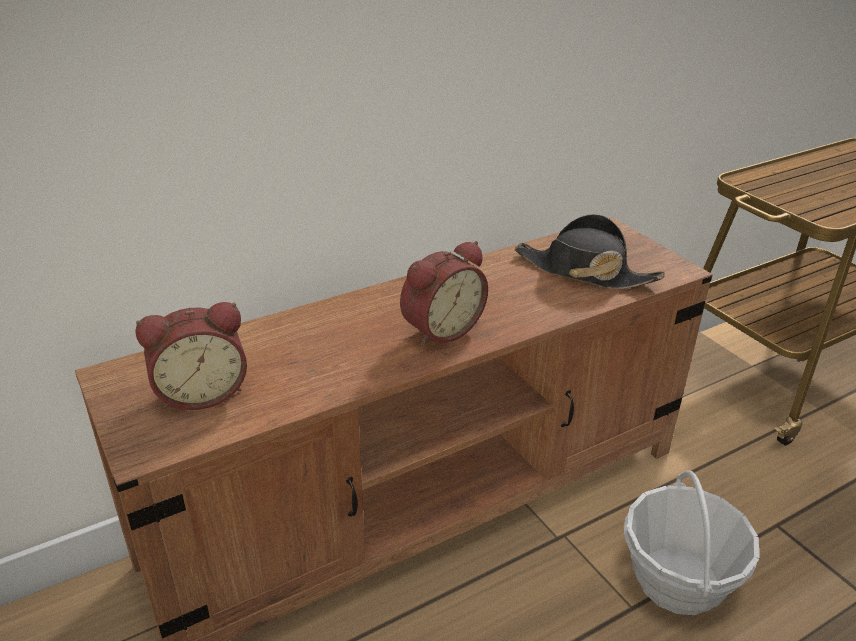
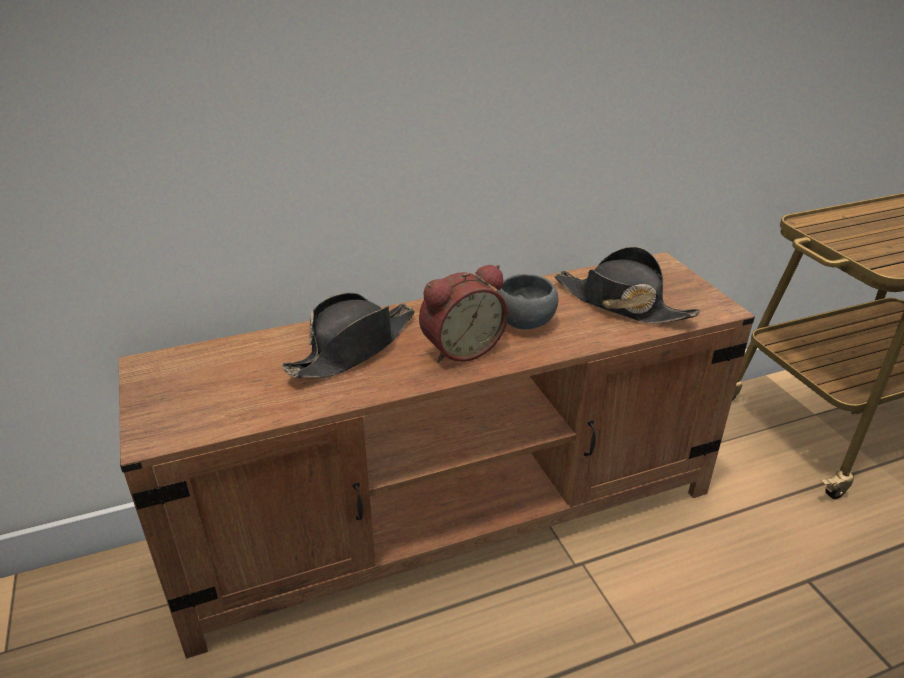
camera: 10 degrees right, 0 degrees up
alarm clock [136,302,247,410] -> none
basket [624,470,759,615] -> none
none -> black hat [282,293,415,378]
none -> grey bowl [497,274,558,329]

